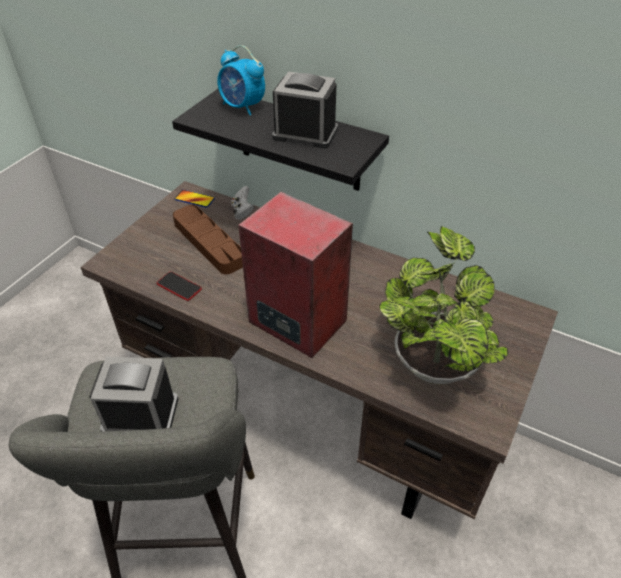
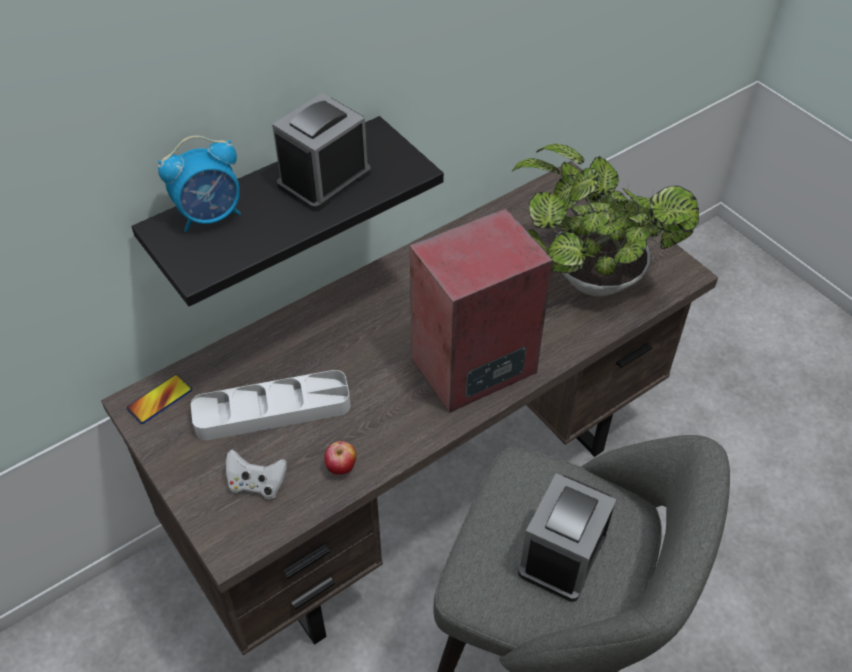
camera: 65 degrees left, 5 degrees up
phone [157,272,202,301] -> apple [324,441,357,475]
brown tray [173,205,243,274] -> white tray [191,370,351,440]
white game controller [231,186,254,220] -> white game controller moved to [226,449,287,499]

